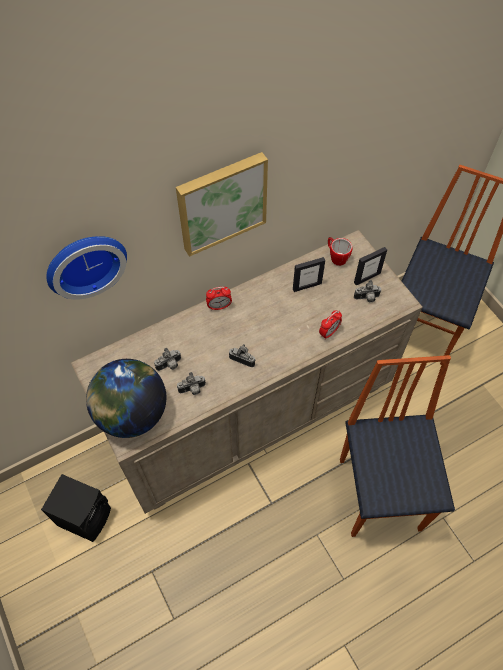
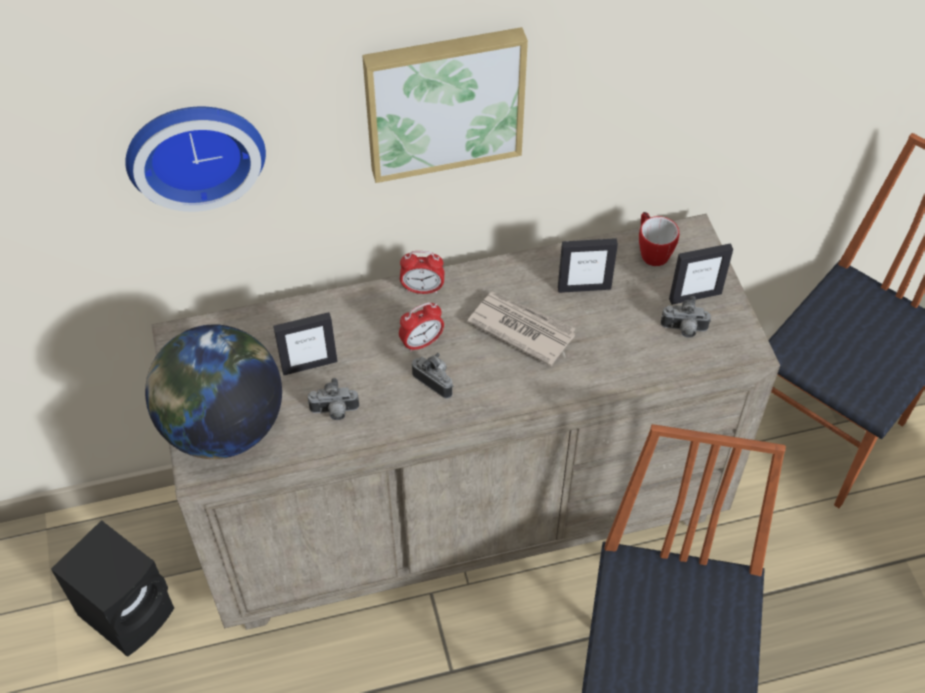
camera: 15 degrees right, 5 degrees down
camera [154,348,181,371] -> picture frame [273,312,337,375]
alarm clock [319,310,342,339] -> alarm clock moved to [399,302,444,352]
none -> newspaper [467,292,576,366]

